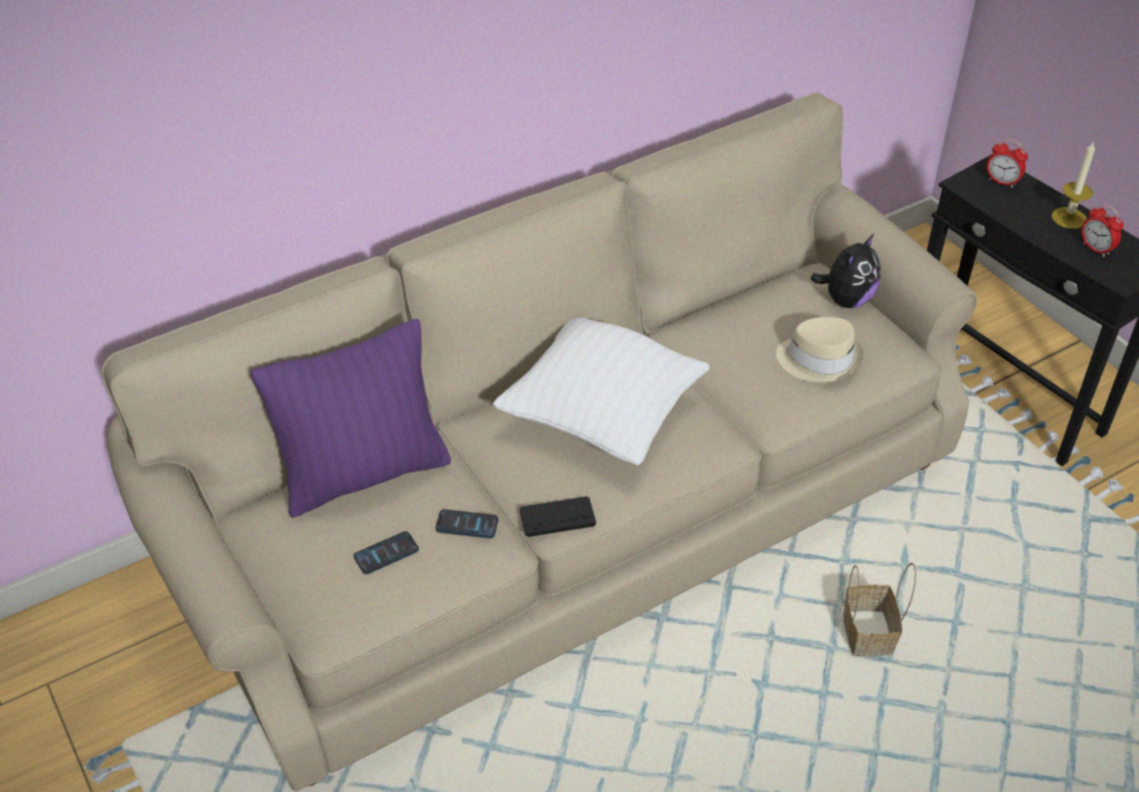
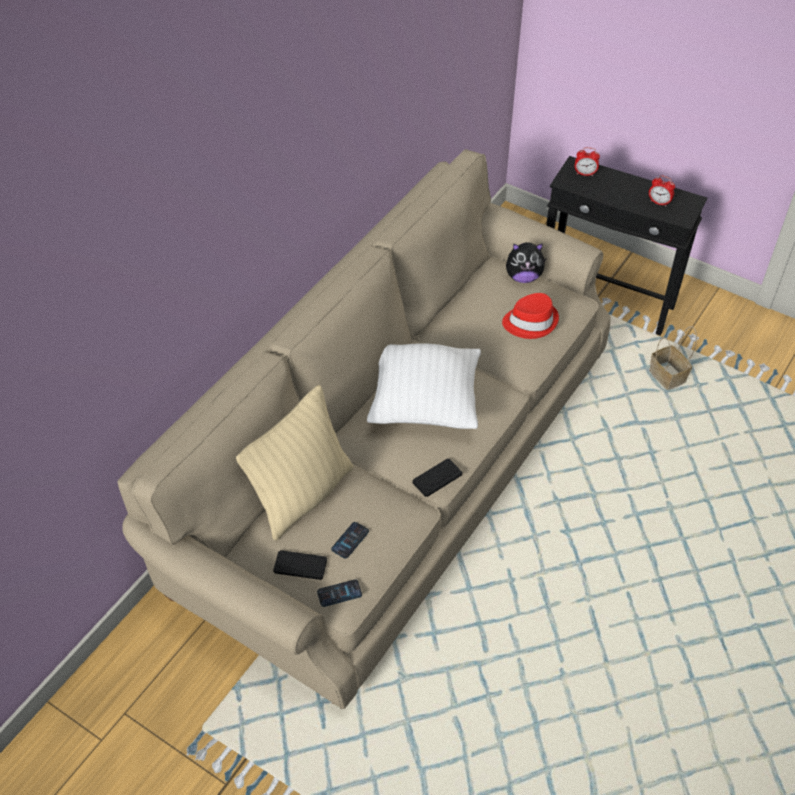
camera: 25 degrees left, 5 degrees up
purple pillow [251,319,451,518] -> beige pillow [236,385,353,541]
phone [435,509,498,538] -> phone moved to [317,580,362,607]
beige hat [776,317,863,383] -> red hat [502,293,559,339]
plush toy [810,234,881,308] -> plush toy turned 75 degrees clockwise [506,242,546,283]
basket [843,563,916,656] -> basket moved to [649,326,697,390]
candle [1052,141,1095,229] -> none
none -> black game controller [273,550,327,580]

